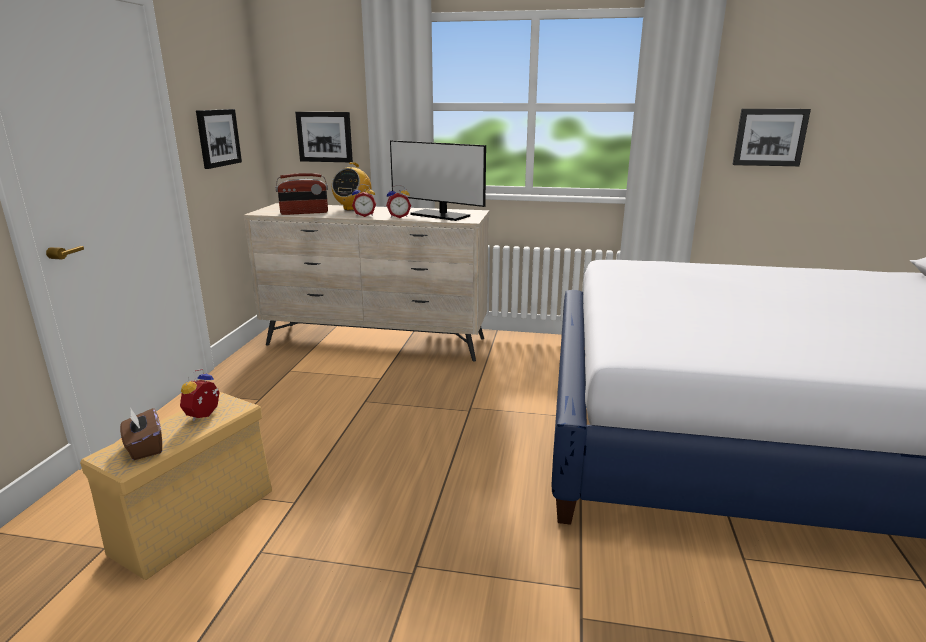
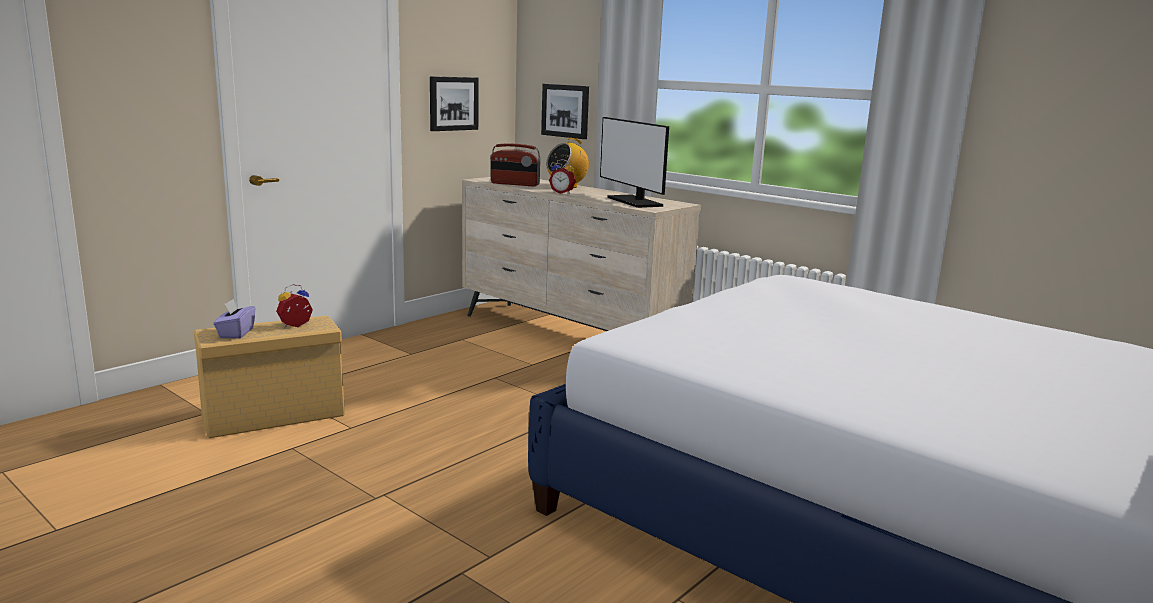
camera: 30 degrees right, 5 degrees down
brown tissue box [120,408,162,460] -> purple tissue box [213,299,255,339]
alarm clock [386,185,411,218] -> none
picture [732,109,811,166] -> none

